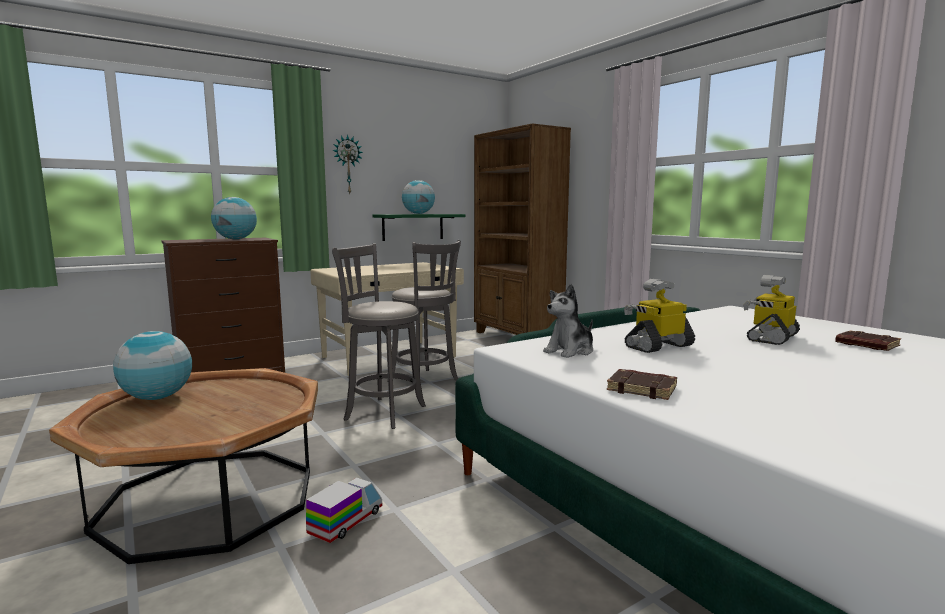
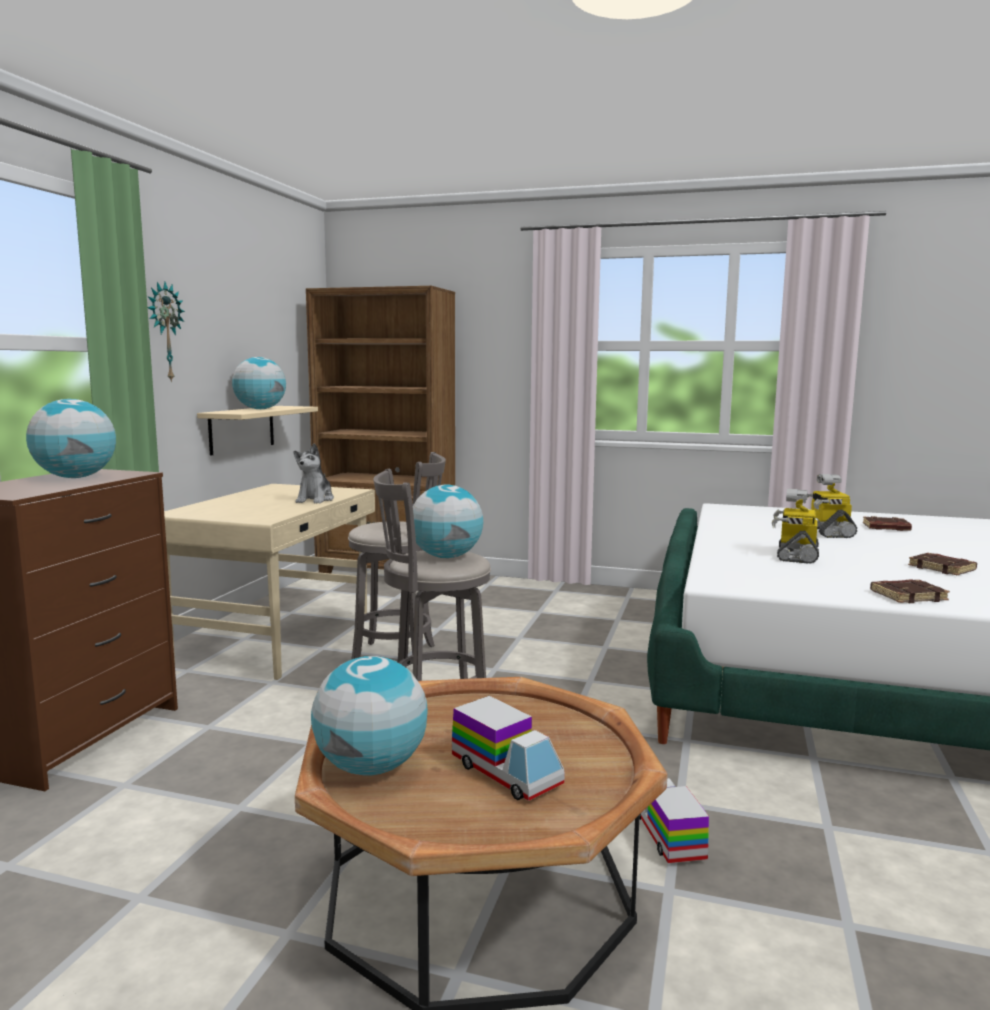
camera: 40 degrees left, 0 degrees up
green shelf [373,214,465,241] -> beige shelf [197,406,318,456]
plush toy [543,284,593,358] -> plush toy moved to [294,443,334,504]
none -> globe [413,485,483,558]
none -> toy truck [452,696,565,801]
none -> brown book [908,553,977,575]

